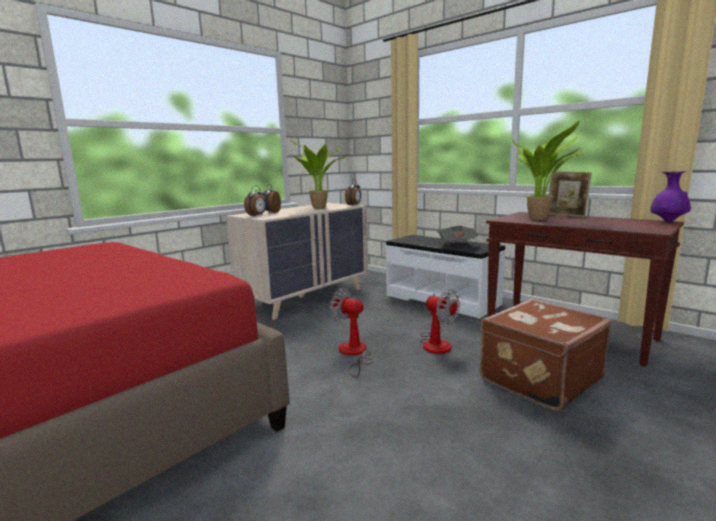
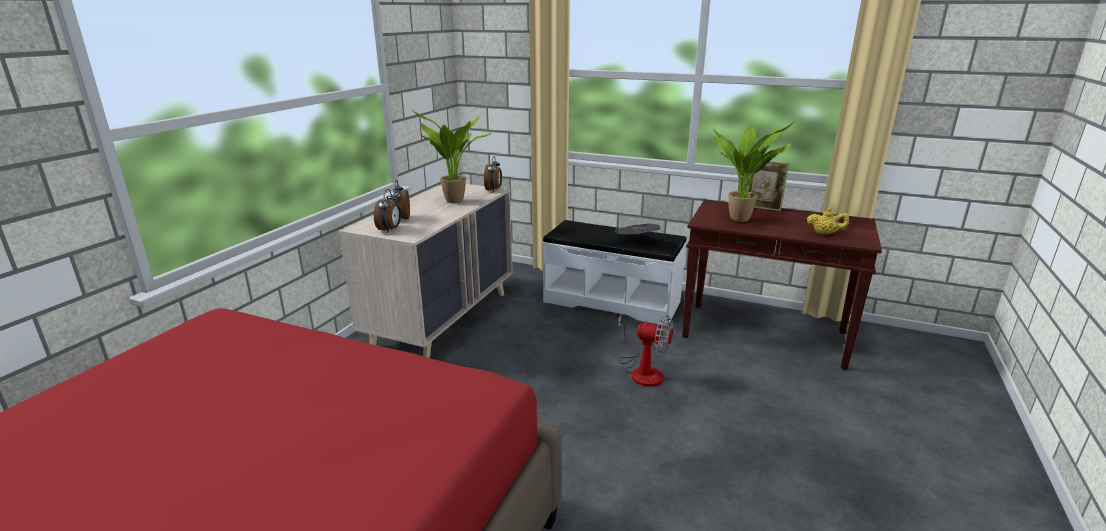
camera: 20 degrees left, 10 degrees up
fan [330,288,373,378] -> none
brown suitcase [480,299,612,411] -> none
purple vase [650,171,691,222] -> none
none -> yellow teapot [807,208,850,235]

